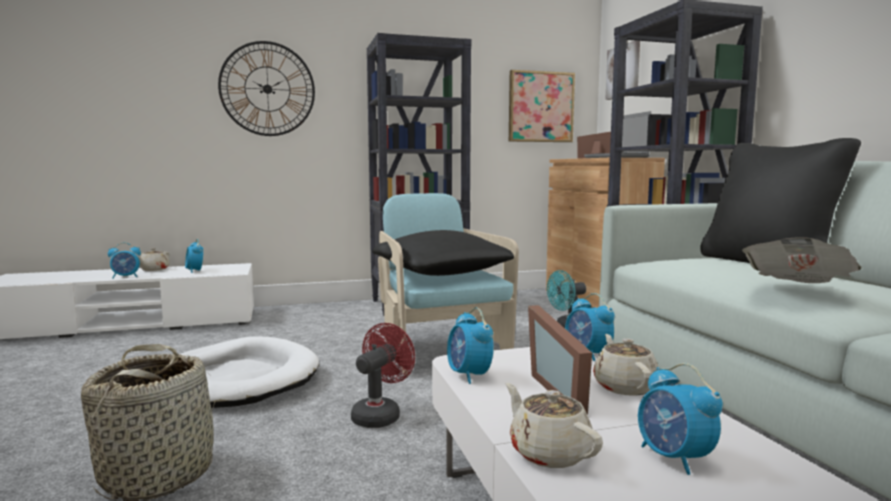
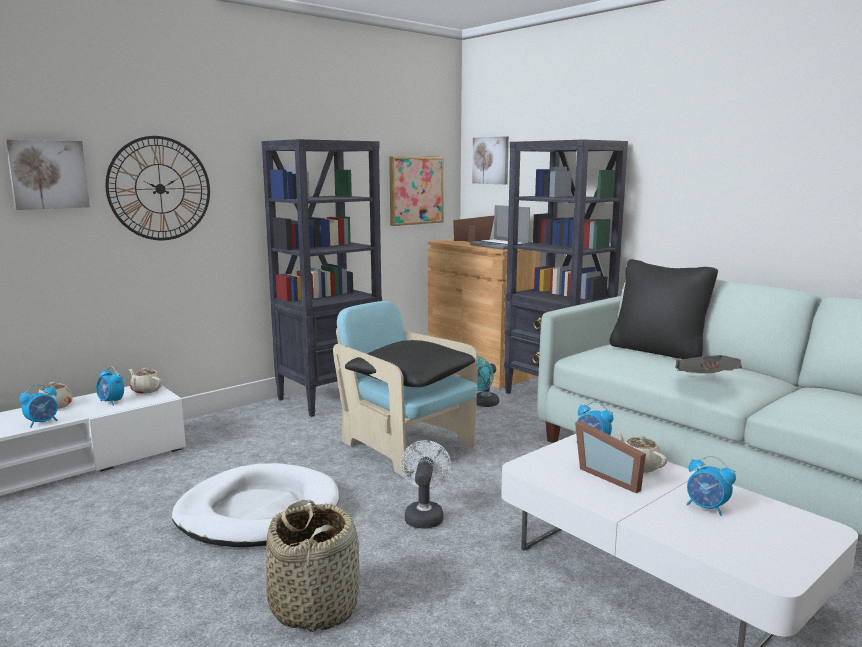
camera: 25 degrees left, 5 degrees up
red fan [351,323,415,428] -> white fan [401,440,451,528]
alarm clock [447,307,494,384] -> none
beige teapot [505,383,603,468] -> beige teapot moved to [129,368,163,394]
none -> picture [5,140,90,210]

